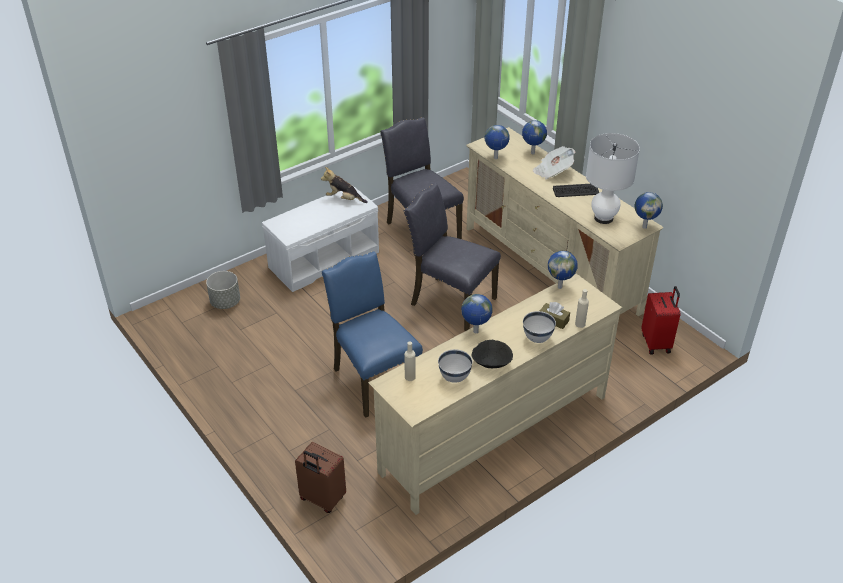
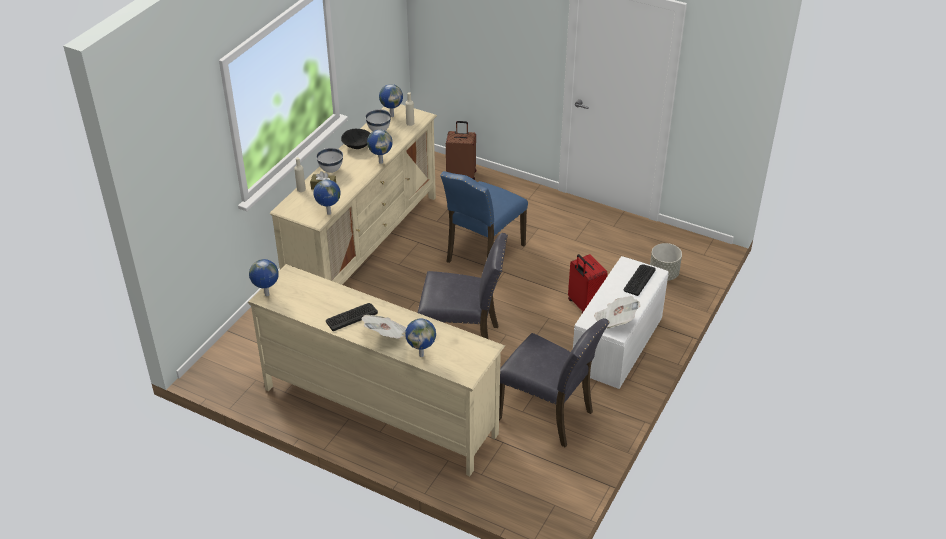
camera: 155 degrees right, 0 degrees up
plush toy [321,167,368,203] -> newspaper [594,296,640,329]
blue chair [322,251,423,418] -> blue chair turned 90 degrees clockwise [440,171,528,263]
globe [485,125,510,159] -> globe moved to [379,84,403,117]
white table lamp [586,133,640,224] -> none
red suitcase [641,286,680,355] -> red suitcase moved to [568,254,607,313]
none -> keyboard [624,264,656,296]

